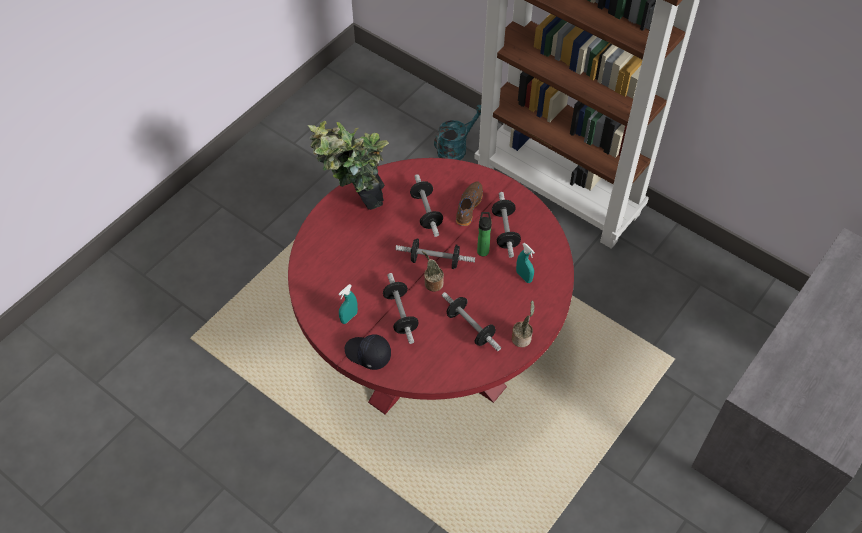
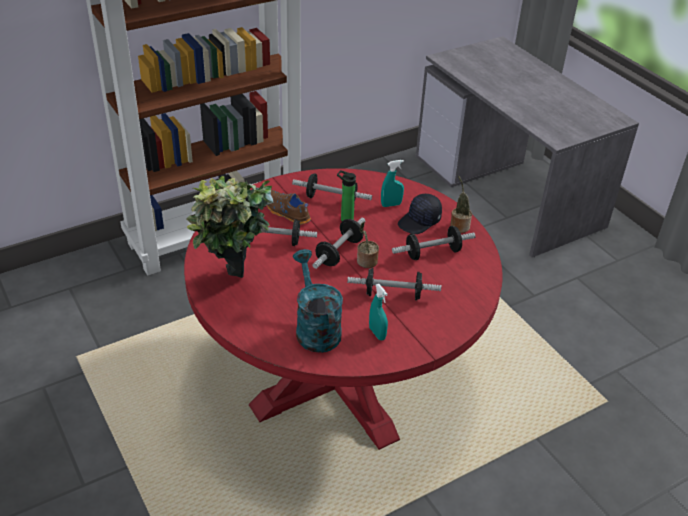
camera: 70 degrees left, 15 degrees down
black cap [345,335,391,370] -> black cap moved to [398,194,442,234]
turquoise watering can [434,105,481,160] -> turquoise watering can moved to [293,249,343,353]

